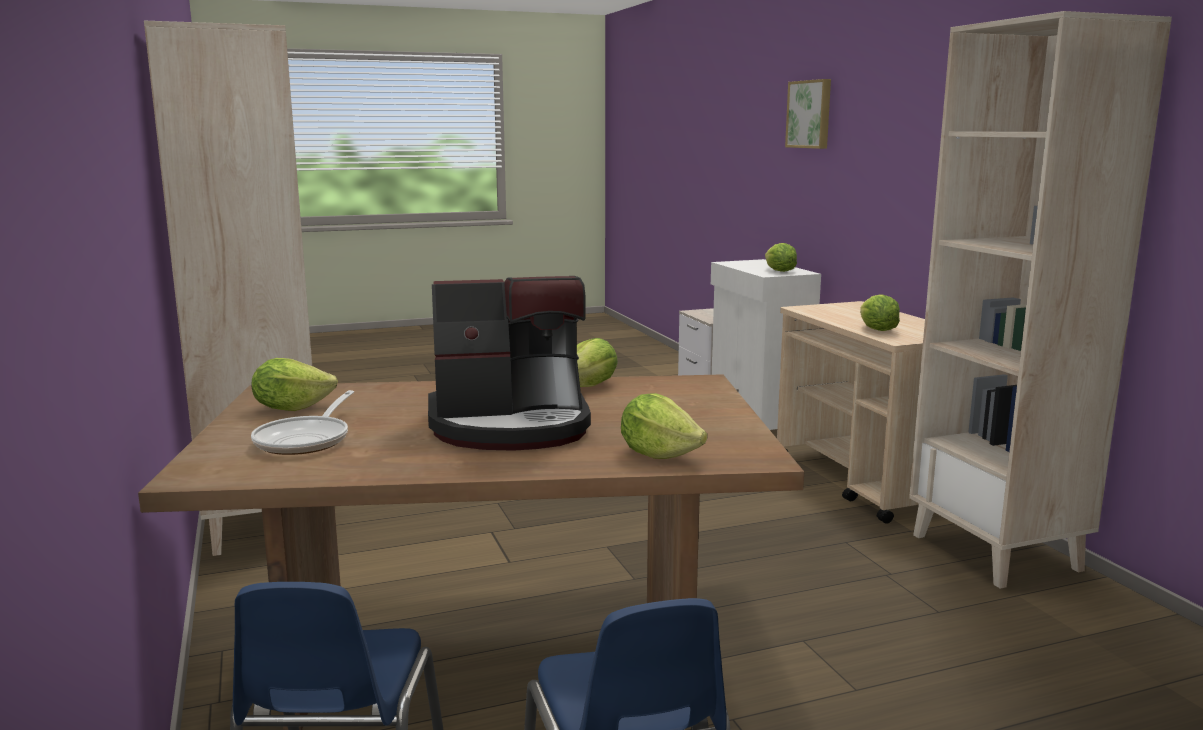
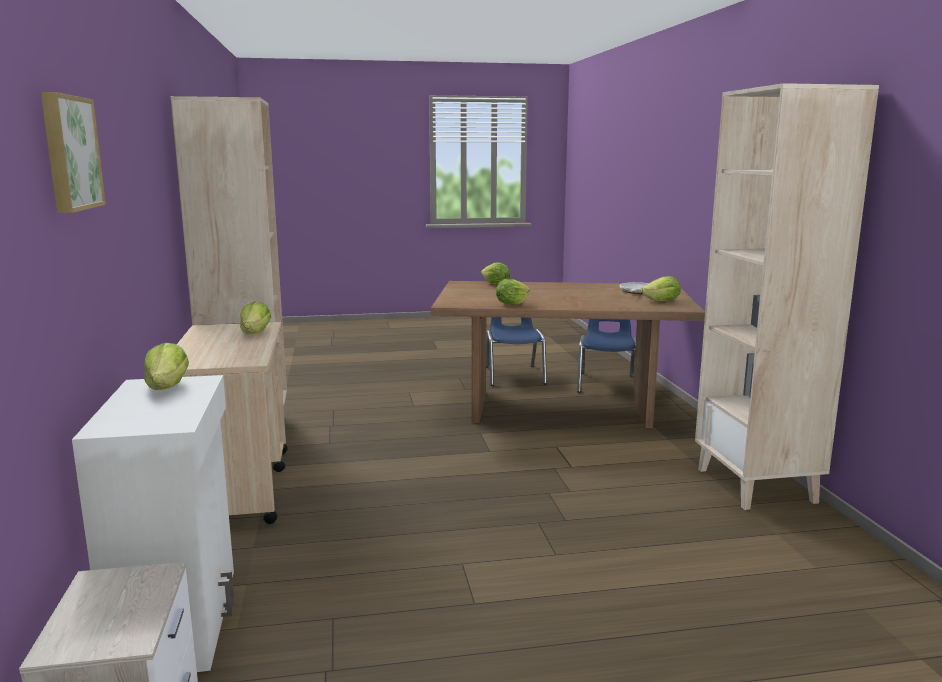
camera: 170 degrees left, 0 degrees up
coffee machine [428,276,591,451] -> none

